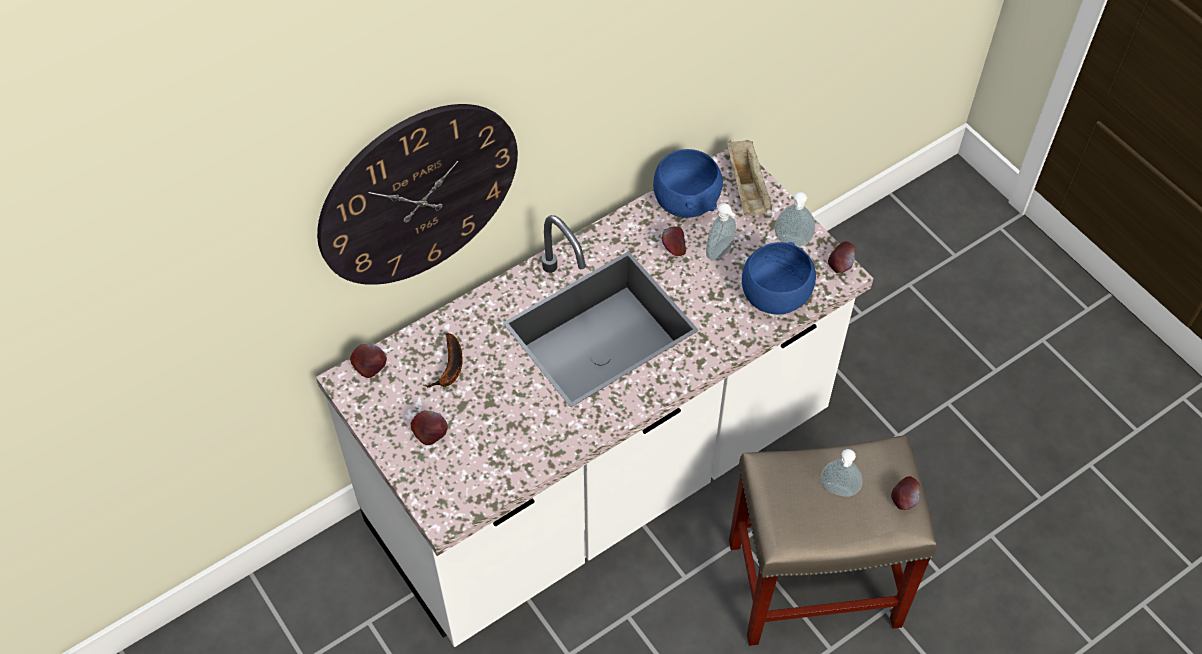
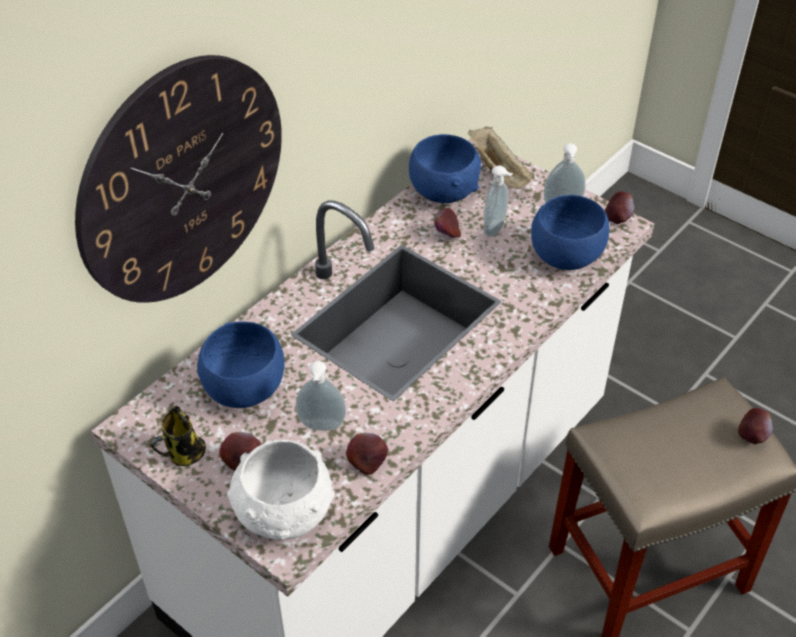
camera: 15 degrees left, 10 degrees down
apple [350,344,387,378] -> apple moved to [346,433,388,475]
banana [423,333,462,388] -> blue bowl [197,321,285,408]
soap dispenser [821,449,863,497] -> soap dispenser moved to [296,361,346,431]
none -> mug [150,406,206,466]
none -> white bowl [227,440,335,540]

